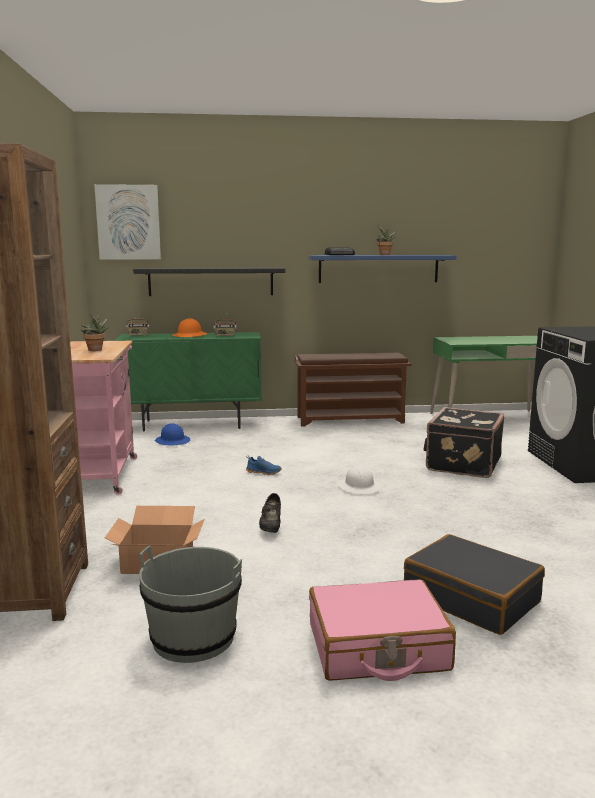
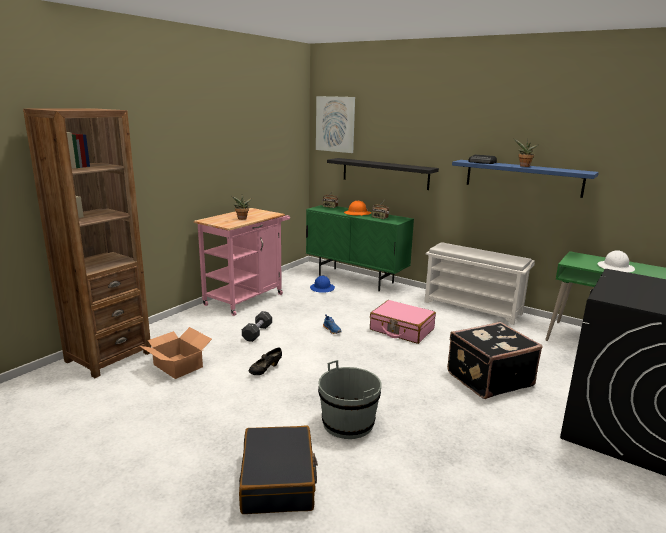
camera: 40 degrees right, 5 degrees up
grey bucket [139,546,242,663] -> grey bucket moved to [318,360,382,439]
brown shoe rack [294,353,412,426] -> white shoe rack [424,242,535,325]
pink suitcase [309,579,456,681] -> pink suitcase moved to [370,300,436,344]
white hard hat [338,465,381,494] -> white hard hat moved to [597,250,635,272]
none -> black dumbbell [242,311,272,342]

